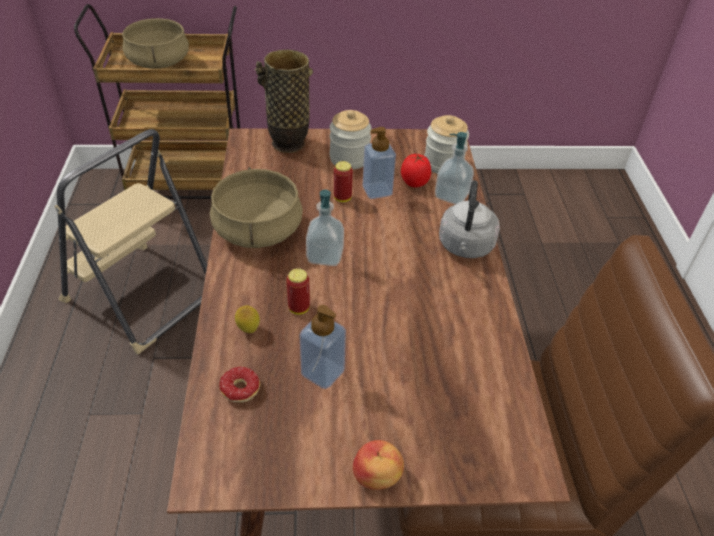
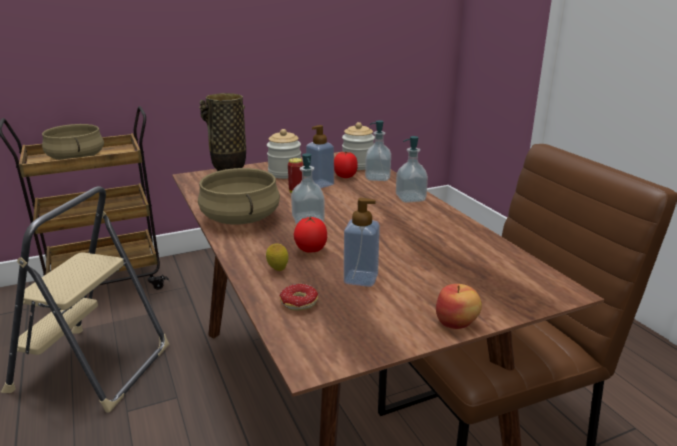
camera: 20 degrees left, 20 degrees down
can [286,268,310,315] -> tomato [294,216,327,252]
grey kettle [439,180,500,258] -> soap dispenser [396,136,428,203]

